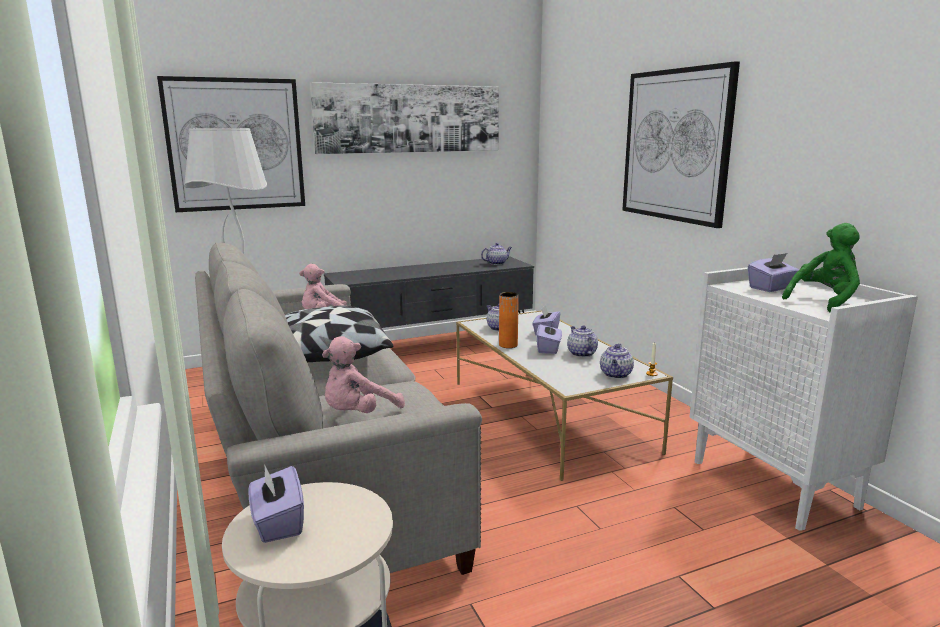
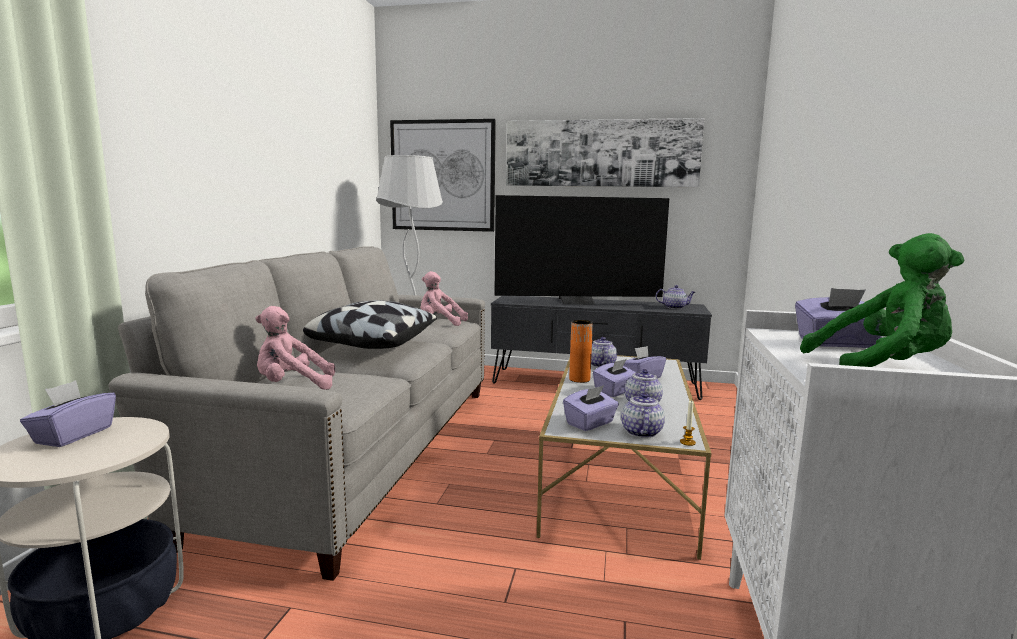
camera: 35 degrees right, 5 degrees down
teapot [600,343,634,379] -> teapot turned 135 degrees clockwise [621,393,665,438]
picture [622,61,740,228] -> none
none -> television [494,195,669,304]
none -> purple tissue box [563,385,619,431]

